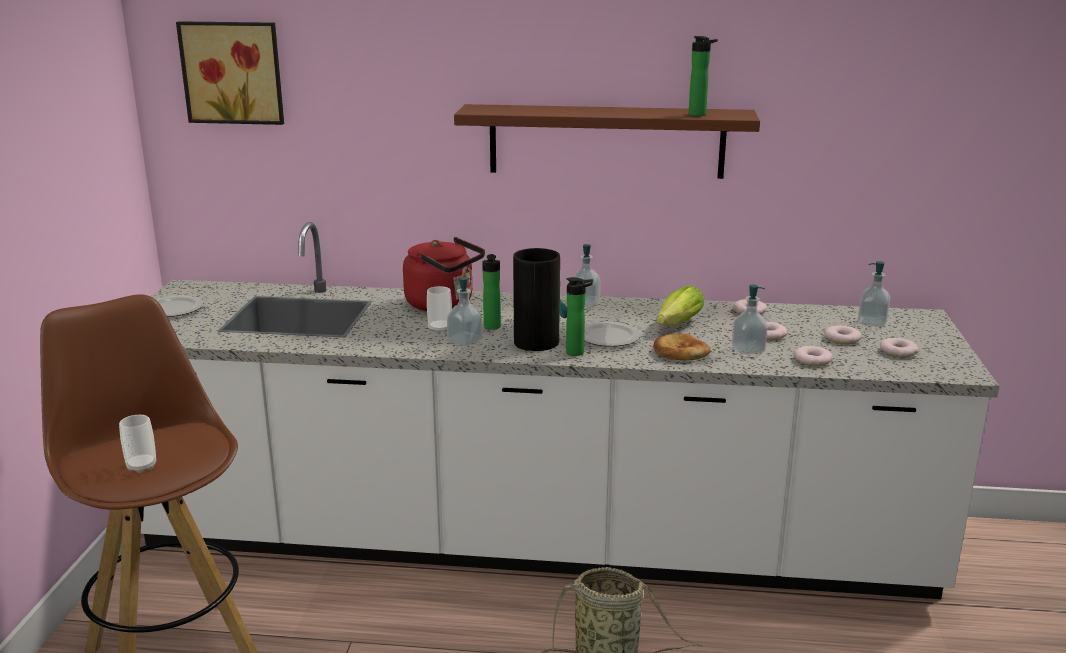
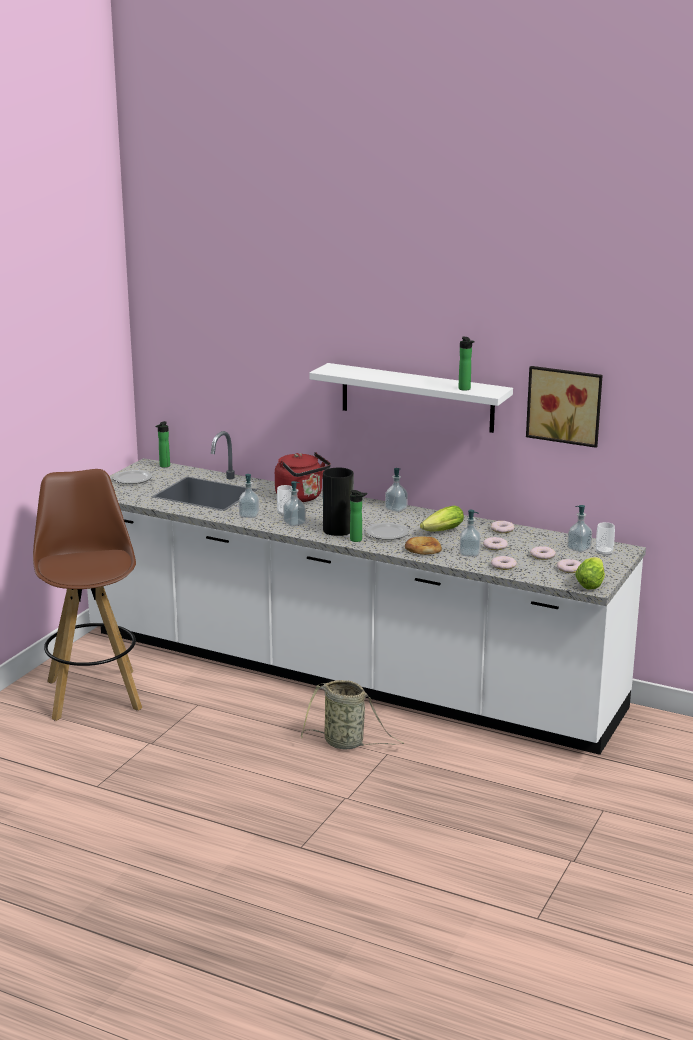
camera: 20 degrees right, 0 degrees up
cup [119,415,156,473] -> cup moved to [596,522,615,556]
picture [176,21,284,125] -> picture moved to [526,366,603,448]
brown shelf [454,104,760,179] -> white shelf [309,363,513,433]
bottle [482,254,501,330] -> bottle moved to [155,421,170,468]
none -> soap dispenser [239,474,259,518]
none -> lettuce [575,557,605,590]

